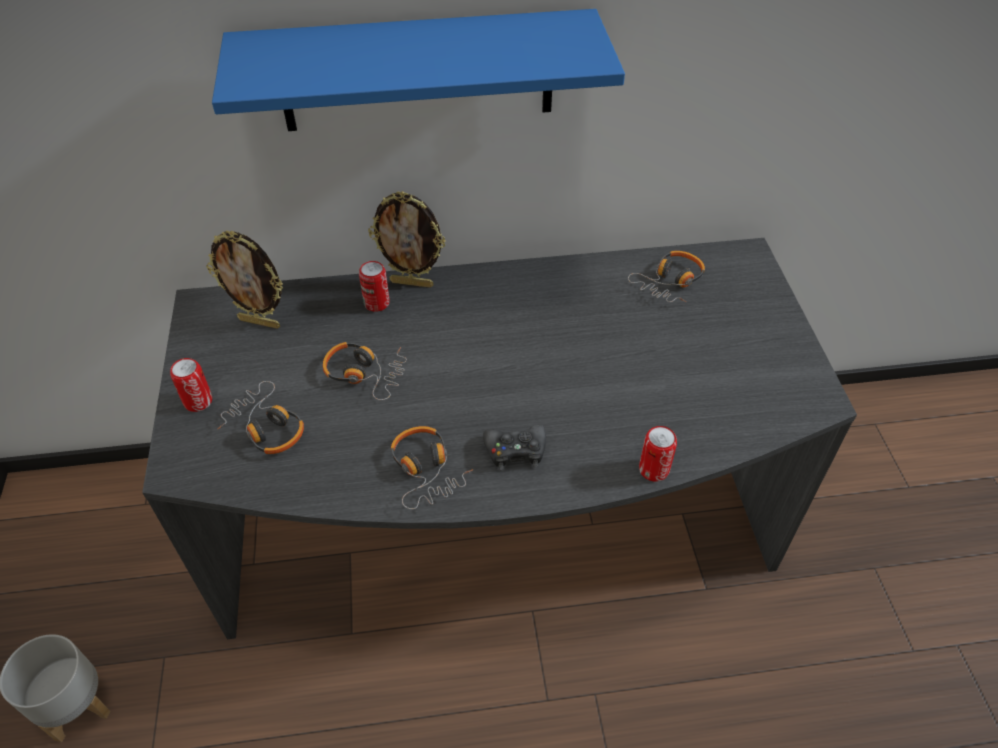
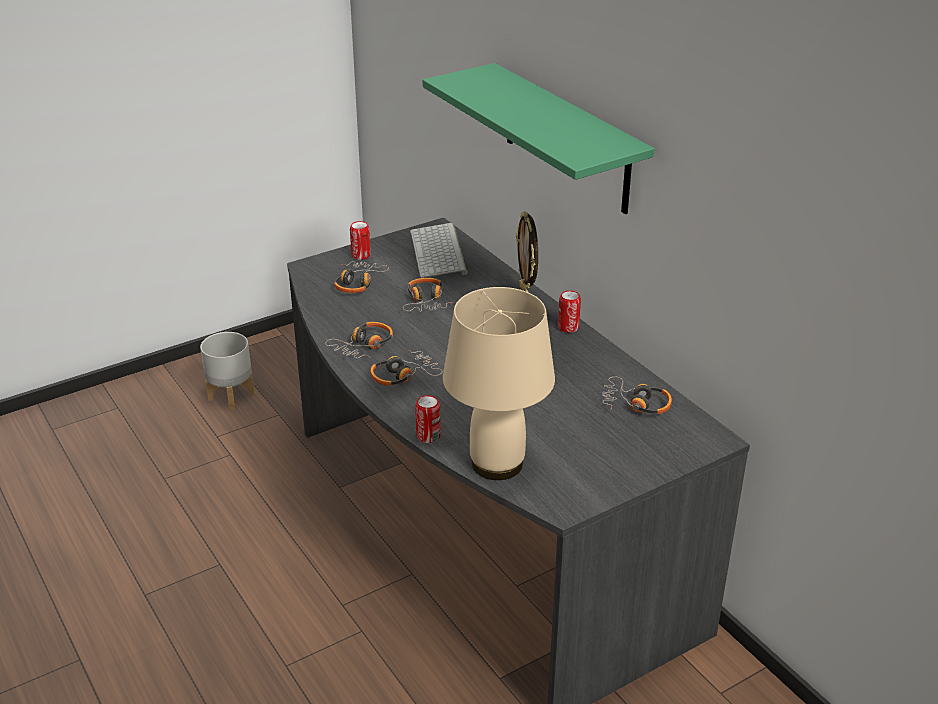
camera: 65 degrees right, 15 degrees down
picture frame [206,231,283,329] -> keyboard [410,223,468,278]
blue shelf [212,9,625,131] -> green shelf [423,63,655,214]
can [359,261,390,312] -> can moved to [558,290,581,333]
black game controller [483,425,546,470] -> headphones [370,349,443,386]
none -> beige table lamp [443,287,555,480]

